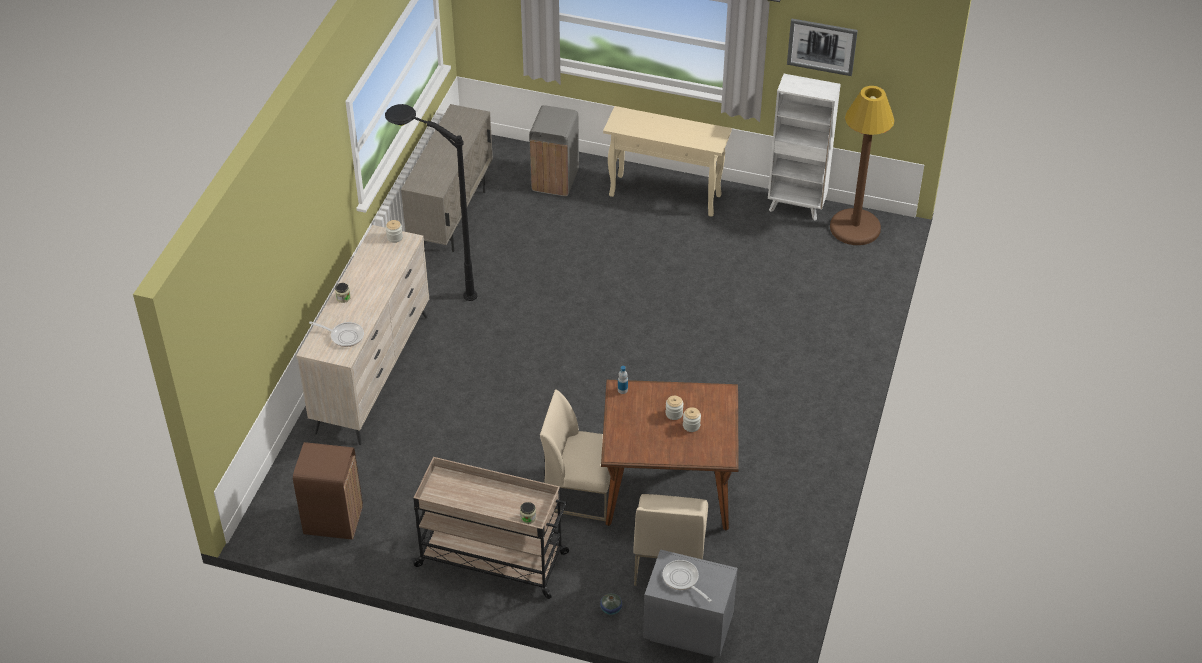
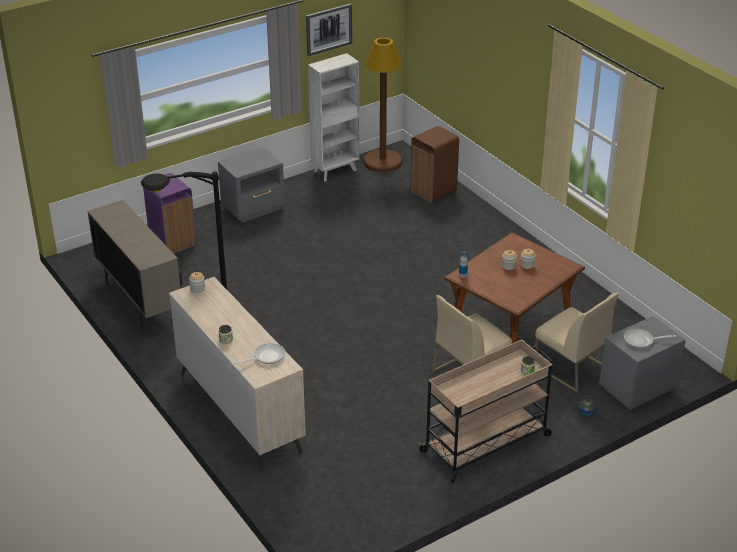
camera: 50 degrees left, 10 degrees down
brown trash can [293,442,363,540] -> brown trash can moved to [411,126,459,203]
grey trash can [529,105,579,196] -> purple trash can [143,173,196,254]
beige console table [603,106,732,217] -> grey nightstand [218,147,285,223]

